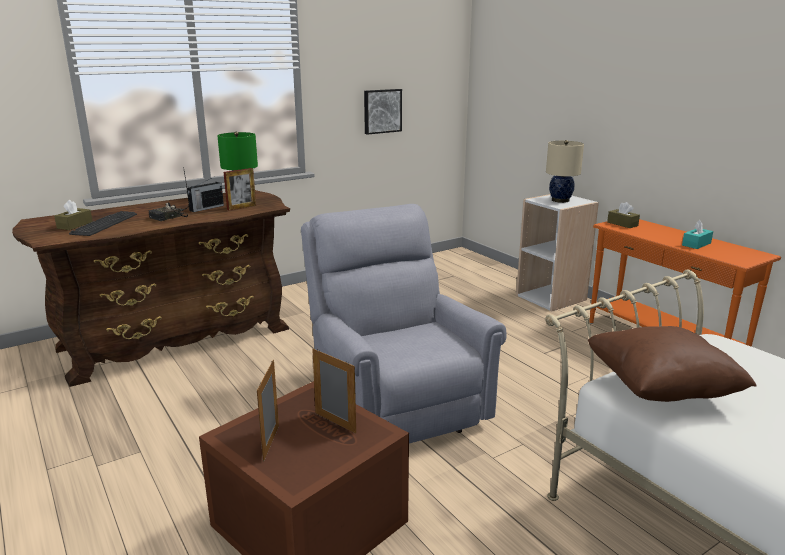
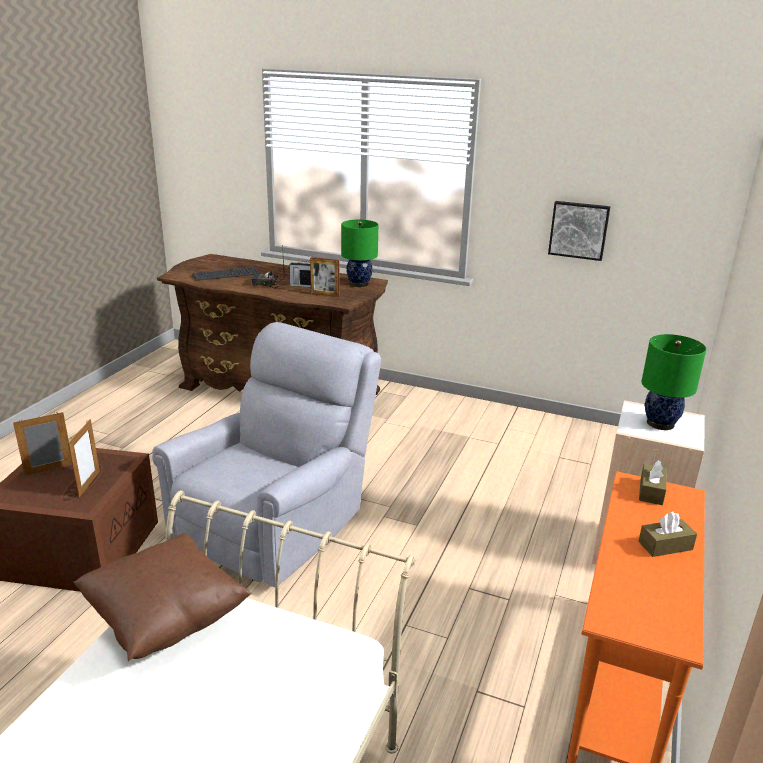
camera: 55 degrees right, 5 degrees up
brown tissue box [54,200,93,230] -> brown tissue box moved to [638,511,697,557]
beige table lamp [546,140,584,203] -> green table lamp [641,334,706,430]
turquoise tissue box [682,220,713,249] -> none

